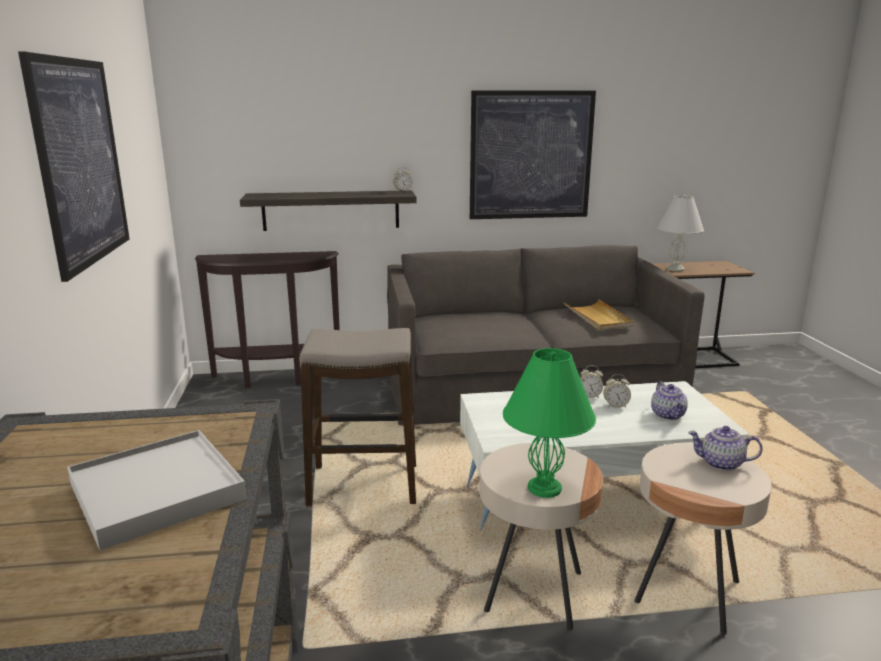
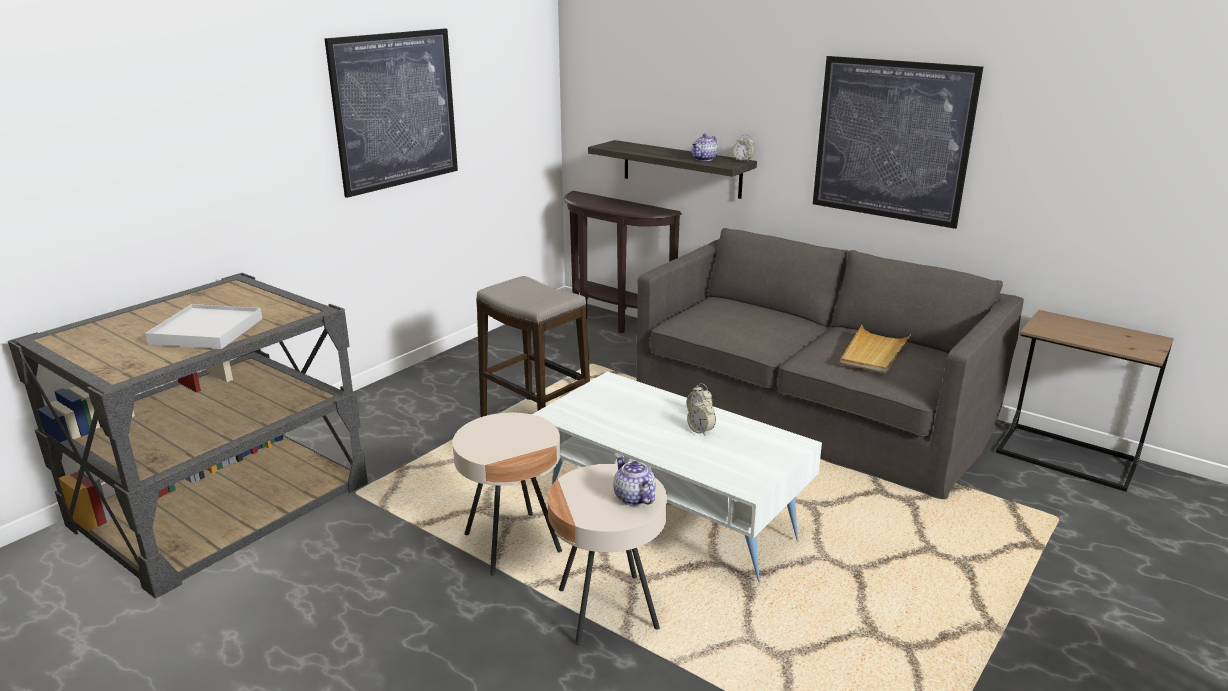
camera: 45 degrees right, 5 degrees up
green table lamp [503,348,596,498] -> none
teapot [651,381,688,420] -> teapot moved to [692,134,717,161]
white table lamp [657,195,704,271] -> none

